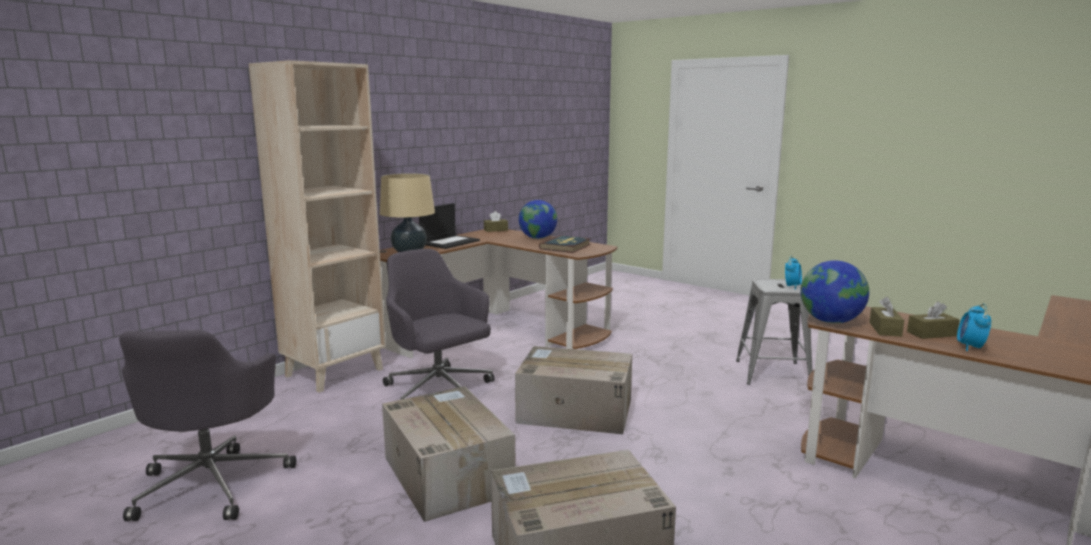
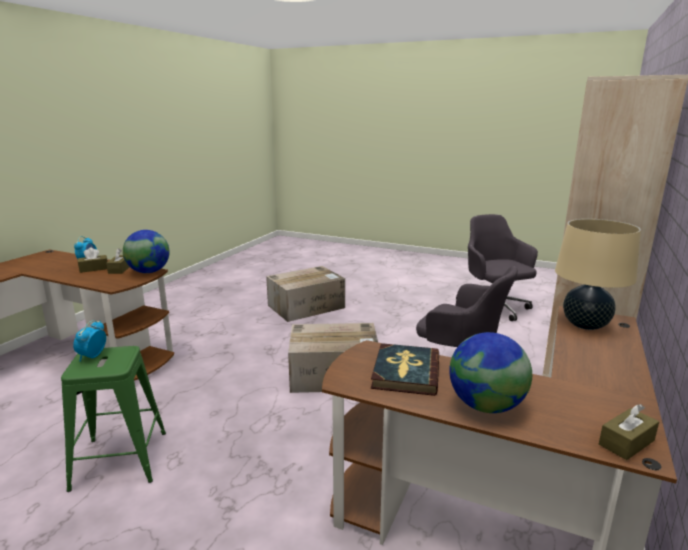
camera: 165 degrees right, 5 degrees up
cardboard box [382,386,516,522] -> none
laptop [419,203,480,249] -> none
grey stool [736,279,813,385] -> green stool [61,346,166,492]

